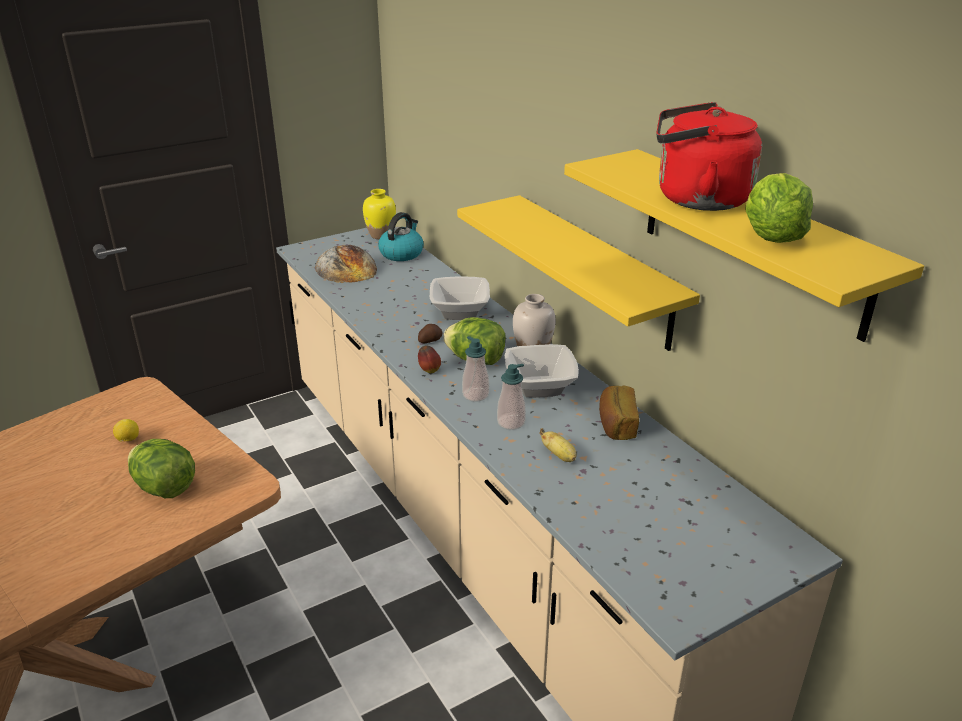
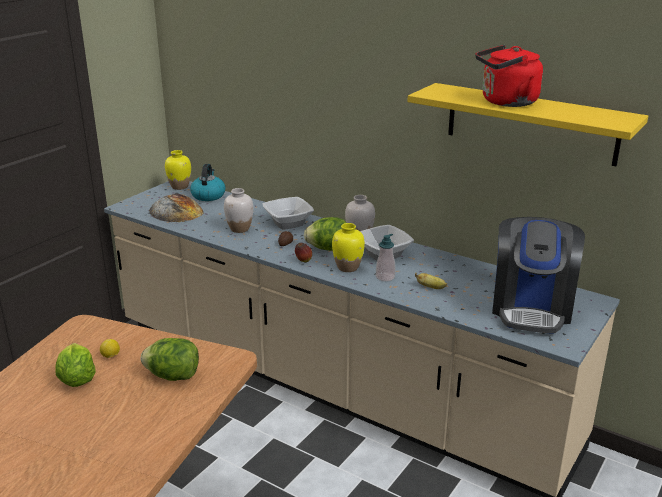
camera: 25 degrees left, 5 degrees down
yellow shelf [457,195,700,351] -> none
soap dispenser [462,336,489,402] -> yellow vase [332,223,365,272]
bread [599,386,639,440] -> none
lettuce [745,173,813,243] -> lettuce moved to [55,343,96,387]
none -> white vase [224,188,253,233]
none -> coffee machine [492,217,585,334]

